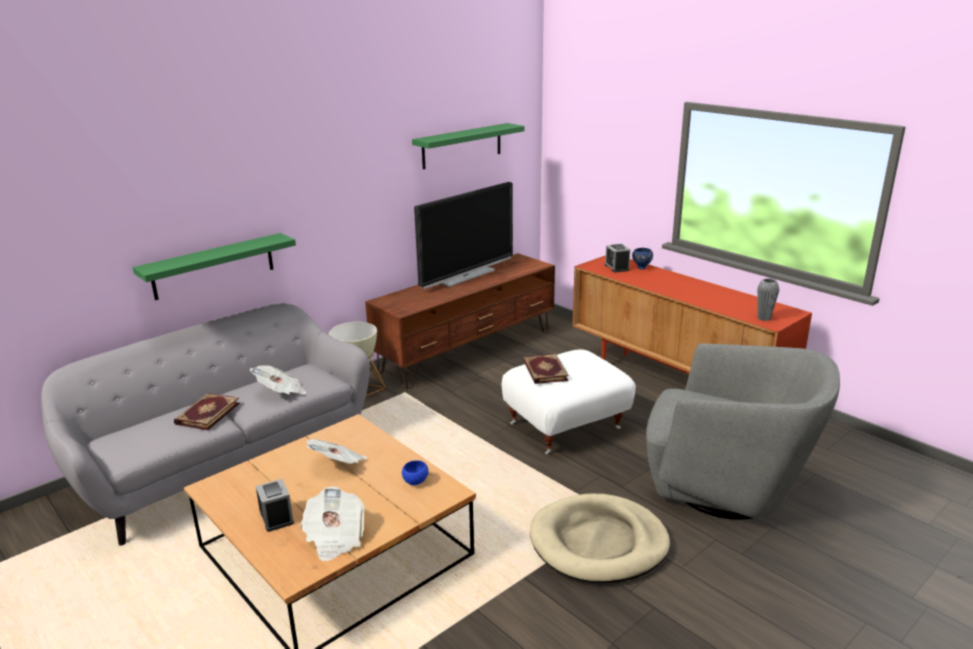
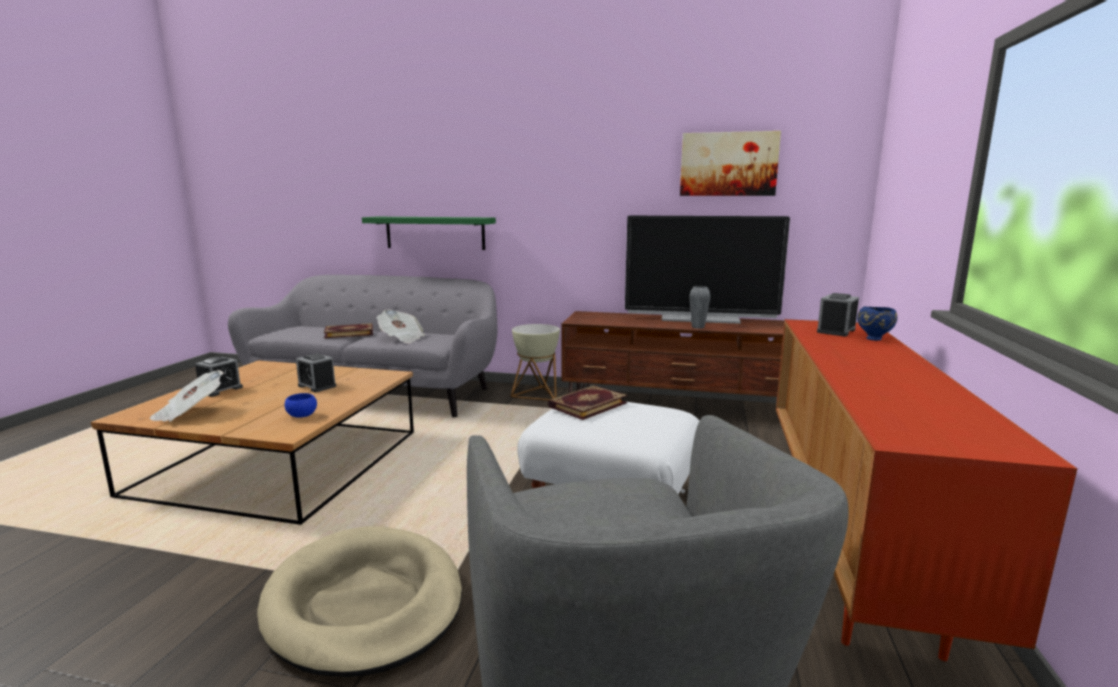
camera: 55 degrees right, 10 degrees down
newspaper [306,439,368,464] -> alarm clock [296,353,336,392]
green shelf [412,123,525,169] -> picture [680,131,781,196]
grey vase [757,278,779,321] -> grey vase moved to [689,286,711,329]

